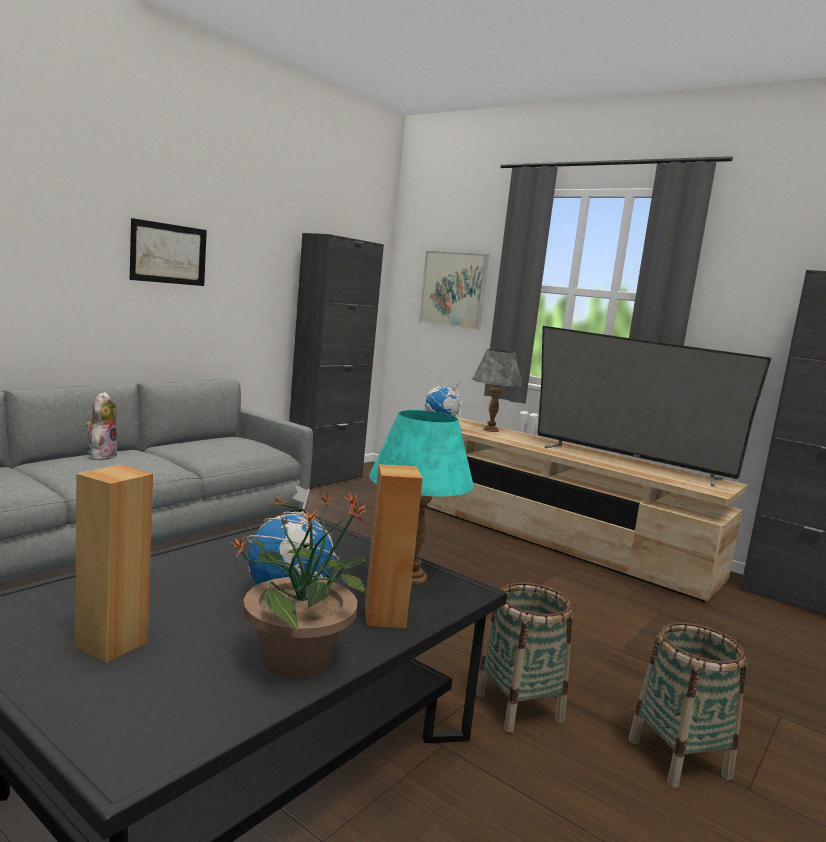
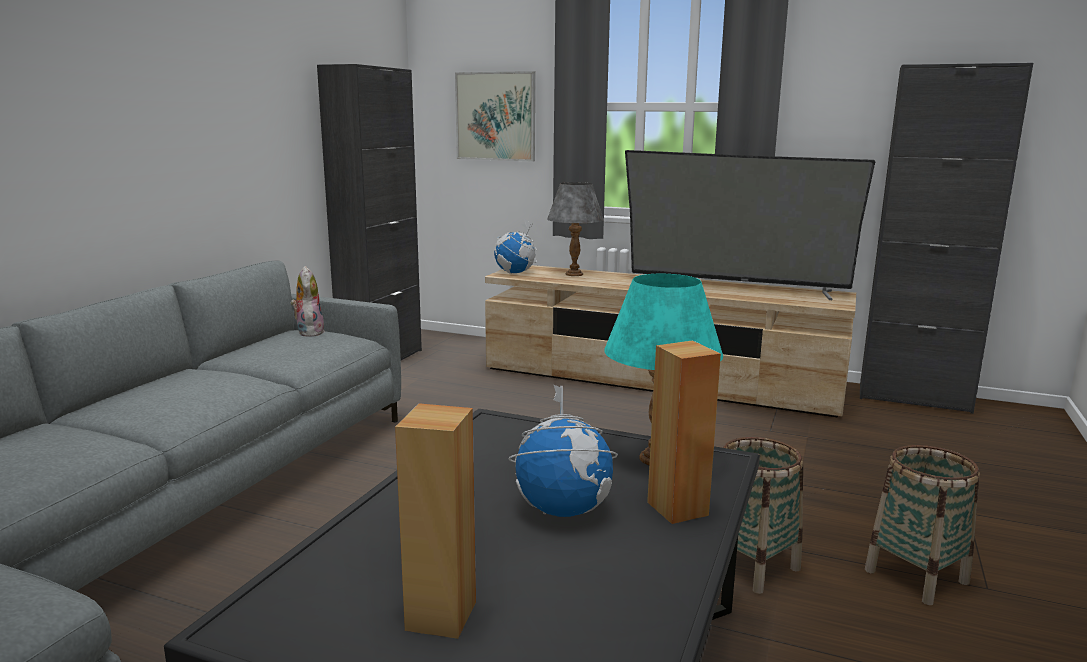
camera: 15 degrees left, 5 degrees up
plush toy [86,392,118,460] -> plush toy moved to [291,266,325,337]
picture [130,218,207,286] -> none
potted plant [228,491,369,678] -> none

